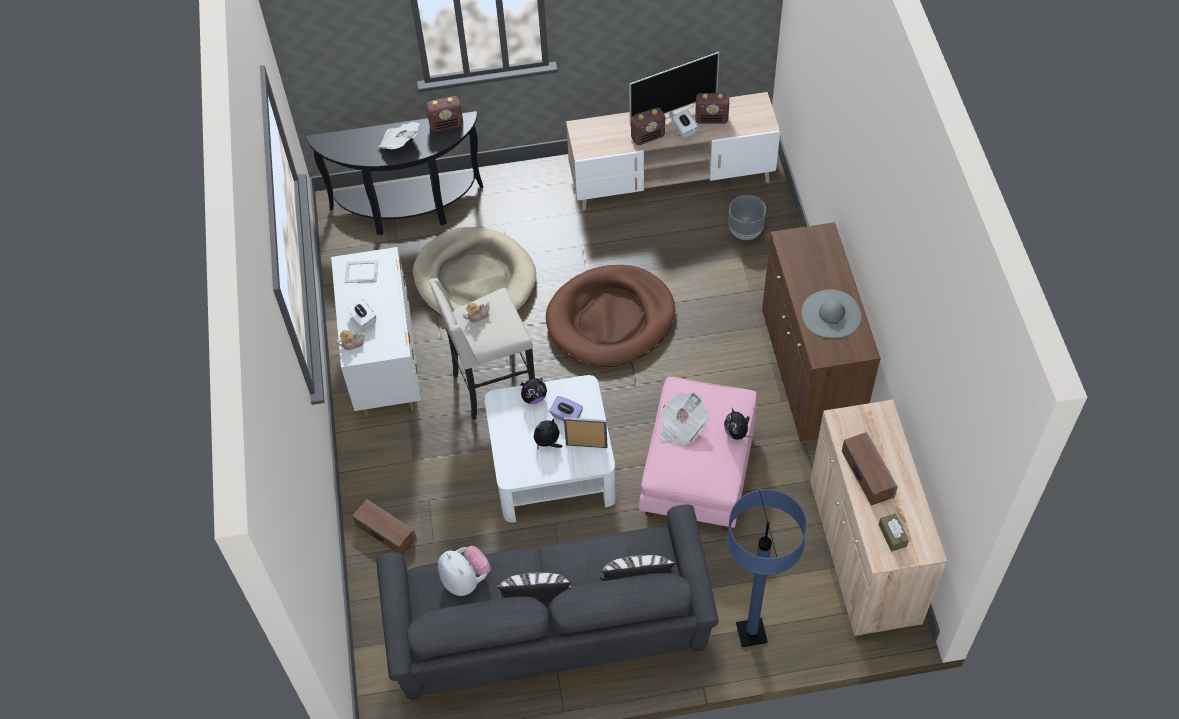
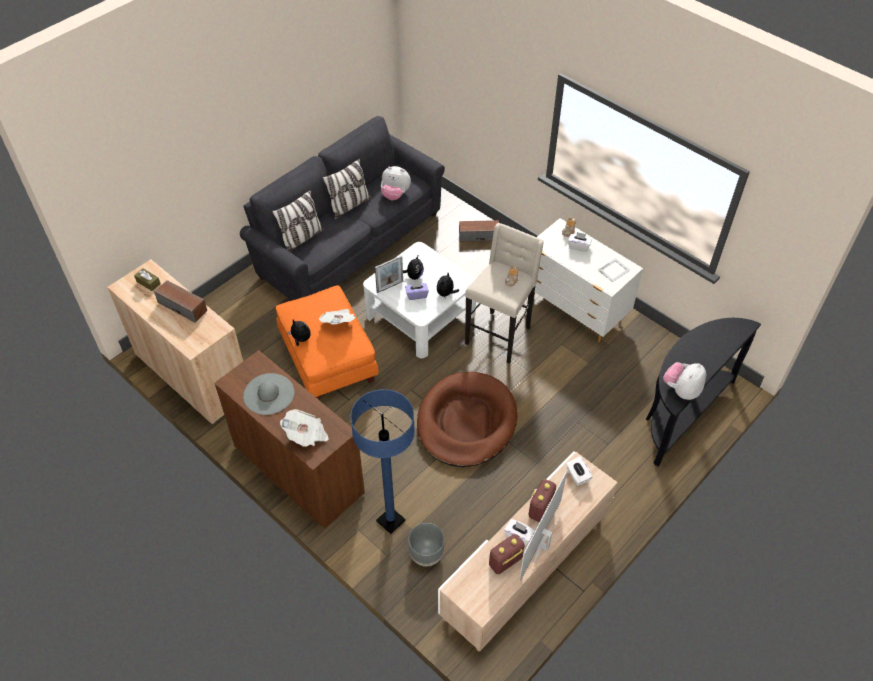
camera: 140 degrees right, 5 degrees down
newspaper [379,122,420,149] -> newspaper moved to [280,409,329,447]
beige dog bed [413,227,536,316] -> none
radio [426,96,463,132] -> plush toy [663,362,706,400]
pink ottoman [639,377,757,531] -> orange ottoman [276,285,379,401]
blue floor lamp [727,489,807,647] -> blue floor lamp moved to [350,389,415,534]
none -> white tissue box [566,456,592,486]

